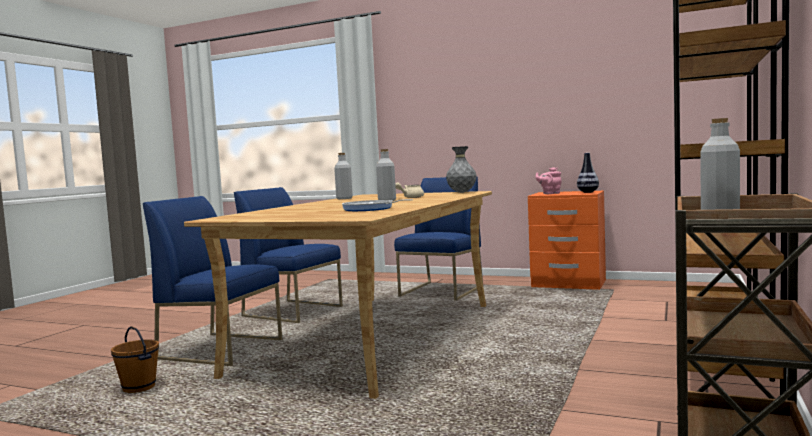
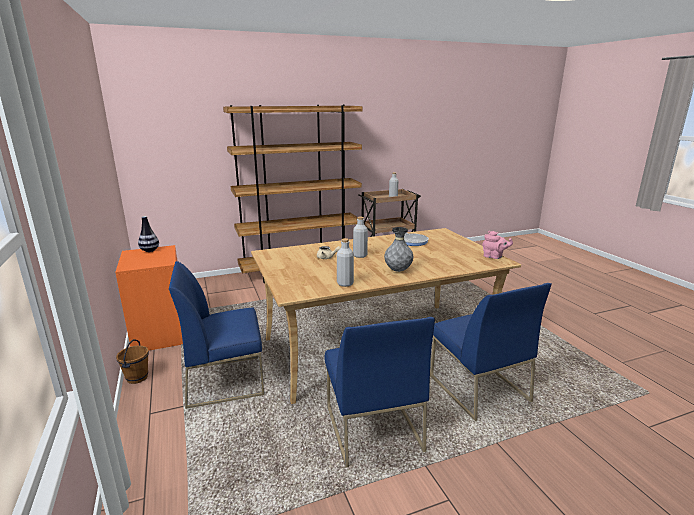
camera: 135 degrees left, 15 degrees up
brown bucket [111,326,159,393] -> brown bucket moved to [116,339,149,384]
grey vase [446,146,477,193] -> grey vase moved to [384,227,413,272]
pink teapot [536,167,562,194] -> pink teapot moved to [482,231,513,259]

